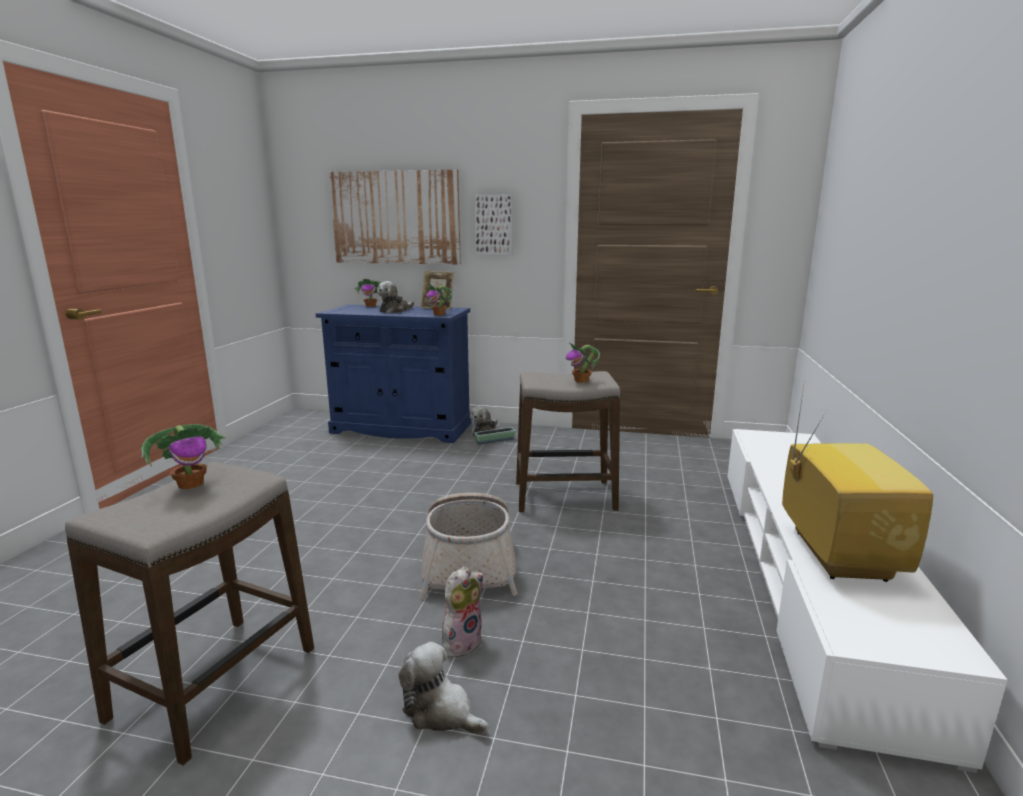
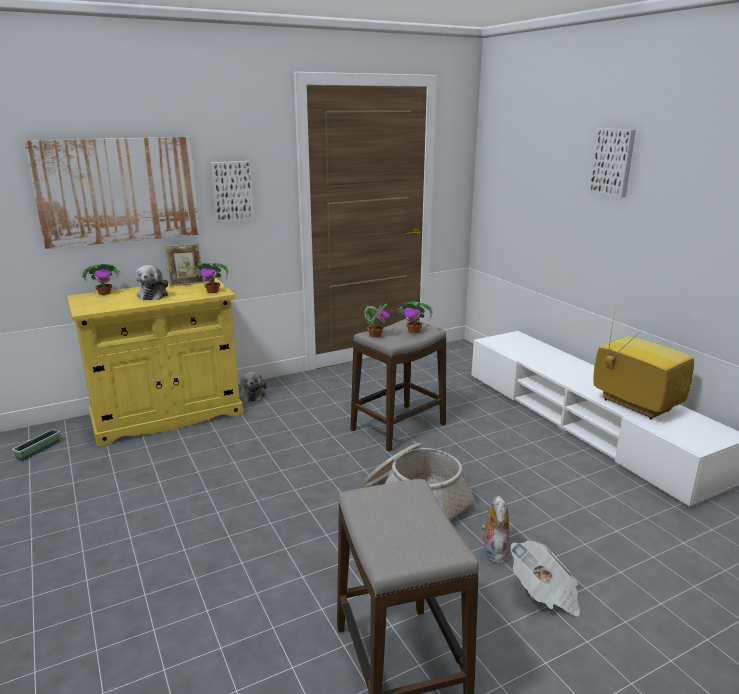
camera: 40 degrees left, 5 degrees up
potted plant [141,424,226,489] -> potted plant moved to [364,303,390,337]
blue cabinet [316,304,472,443] -> yellow cabinet [67,277,243,447]
plush toy [398,642,488,734] -> newspaper [510,540,580,616]
planter [474,427,516,445] -> planter moved to [12,429,60,461]
none -> picture [589,128,636,198]

